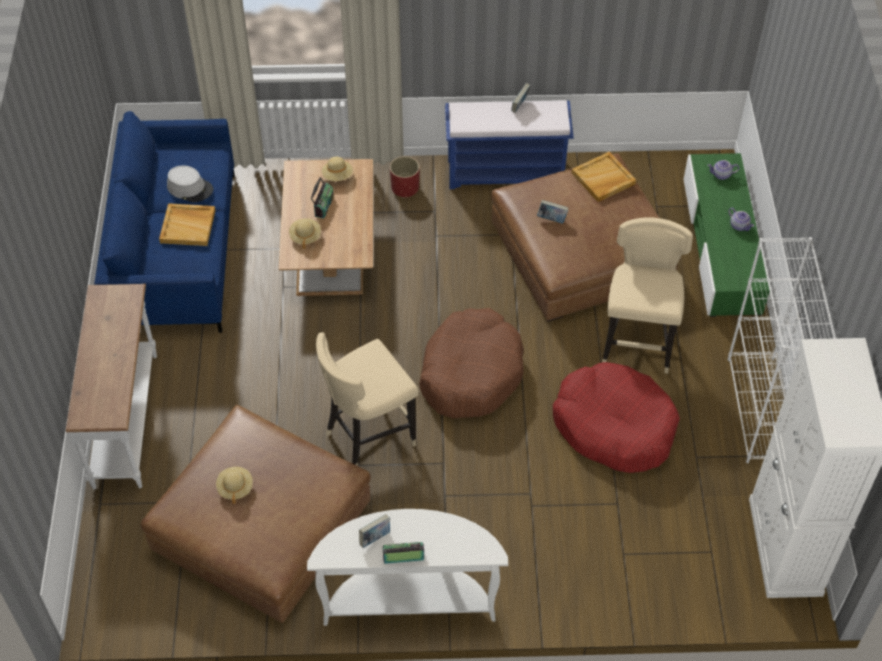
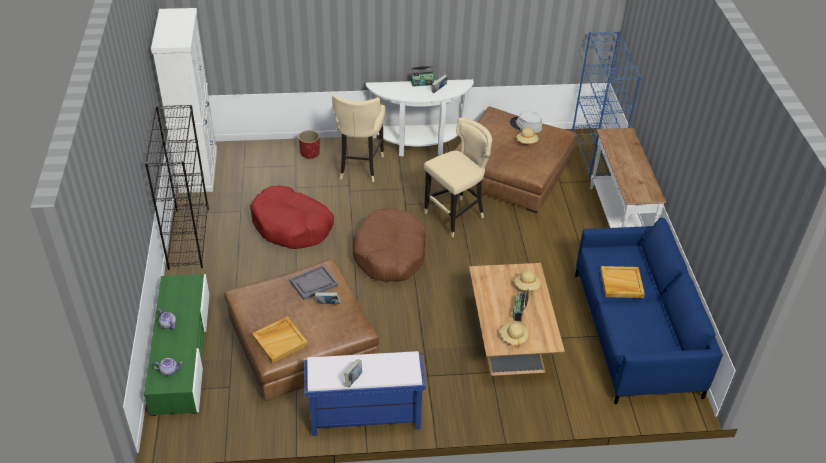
camera: 175 degrees right, 10 degrees down
grey hat [167,165,213,202] -> grey hat moved to [510,111,543,133]
red planter [390,156,420,198] -> red planter moved to [299,130,320,159]
beige stool [602,217,693,374] -> beige stool moved to [332,94,386,182]
white bookcase [728,237,836,463] -> black bookcase [145,105,209,270]
none -> grey tray [290,265,338,300]
none -> blue bookcase [572,31,642,179]

